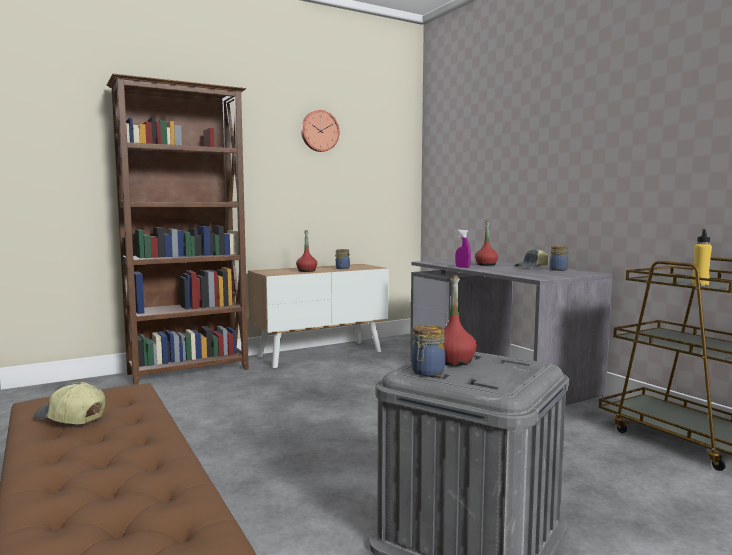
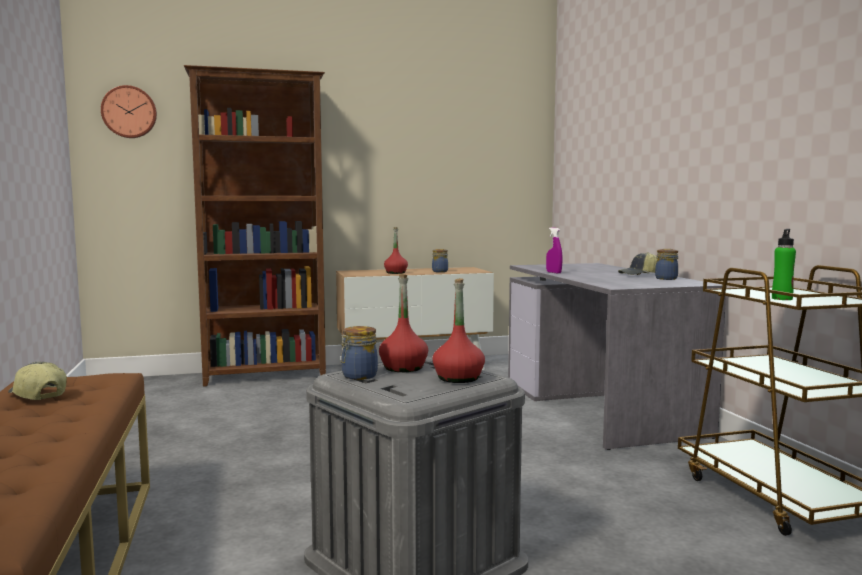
camera: 15 degrees right, 0 degrees up
wall clock [301,110,340,152] -> wall clock moved to [101,85,157,138]
red bottle [475,220,498,266] -> red bottle moved to [432,278,485,383]
yellow bottle [692,229,712,285] -> green bottle [772,229,796,300]

